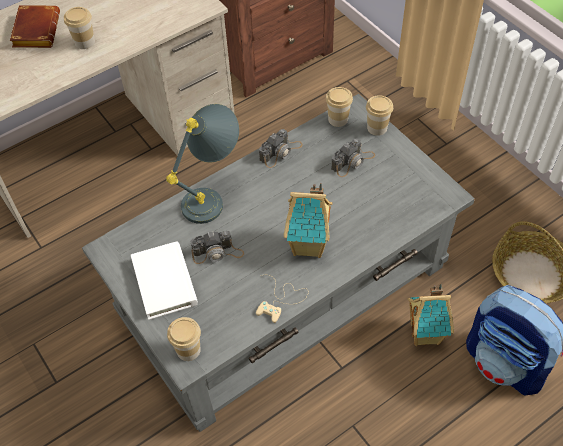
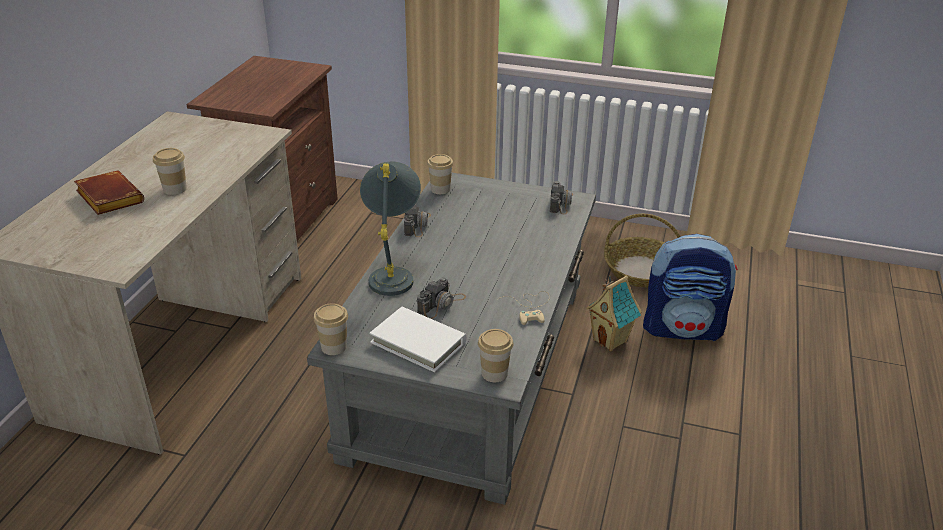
camera: 40 degrees left, 20 degrees down
toy house [284,183,333,258] -> none
camera [331,139,375,177] -> camera moved to [550,181,573,214]
cup [366,95,393,136] -> cup moved to [314,303,348,355]

